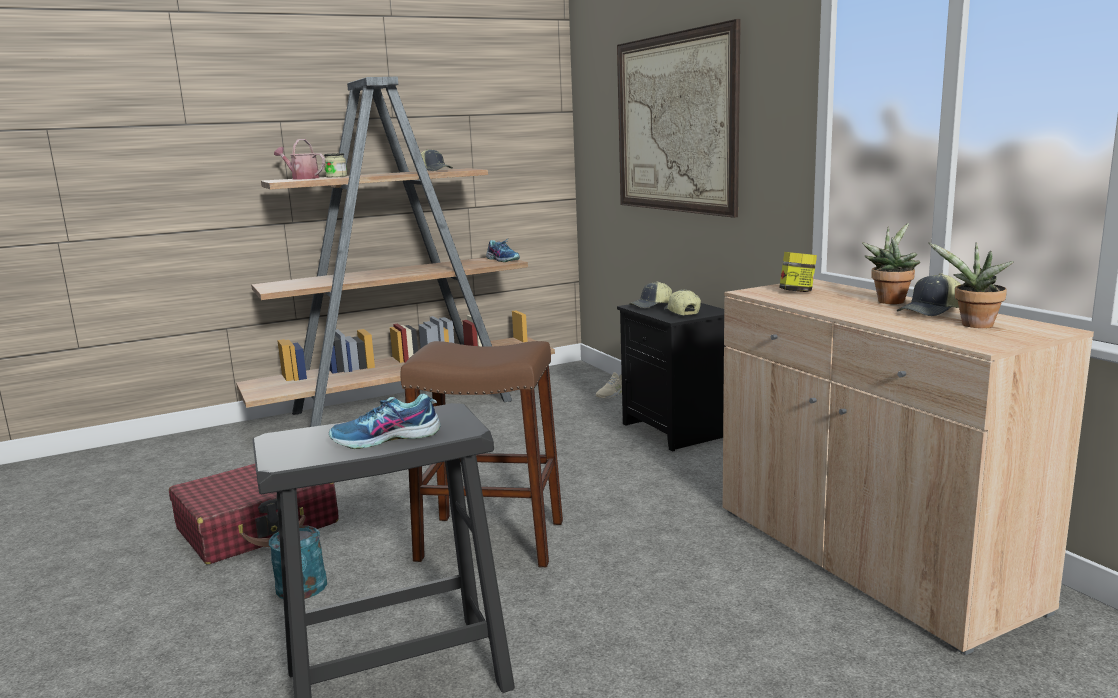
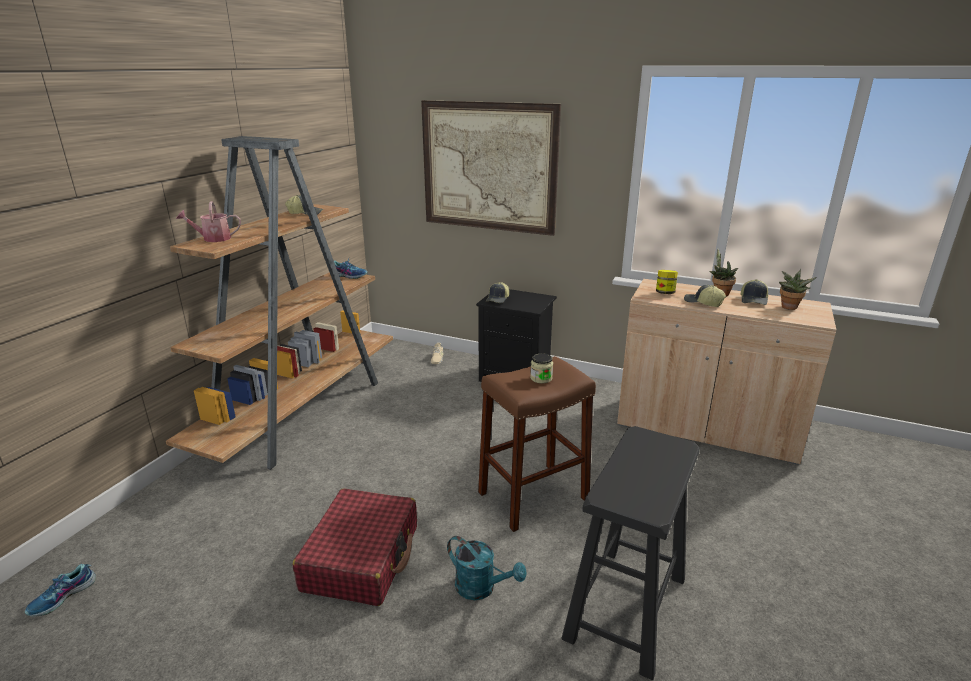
camera: 40 degrees left, 10 degrees up
jar [324,153,347,177] -> jar moved to [530,353,553,383]
shoe [329,394,441,449] -> shoe moved to [25,564,96,617]
cap [664,289,701,315] -> cap moved to [684,285,726,307]

